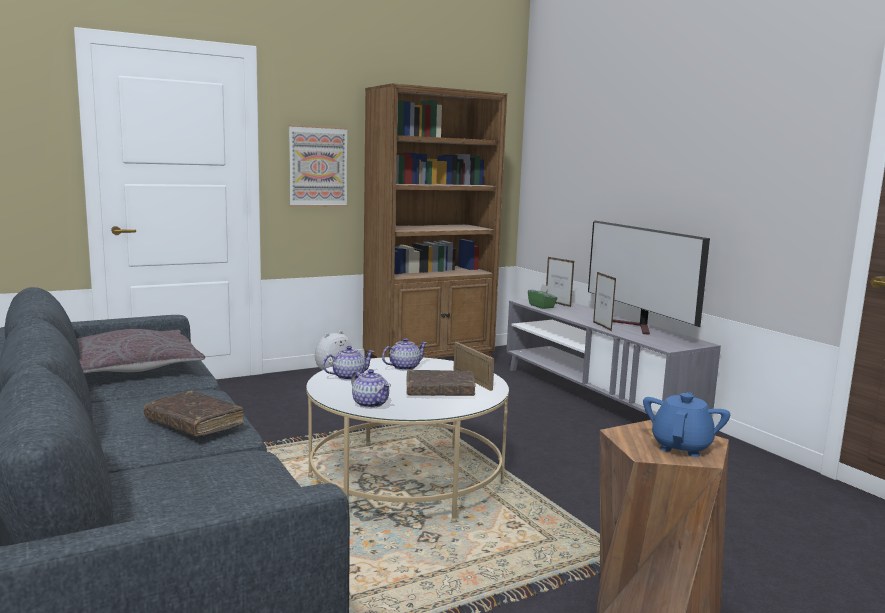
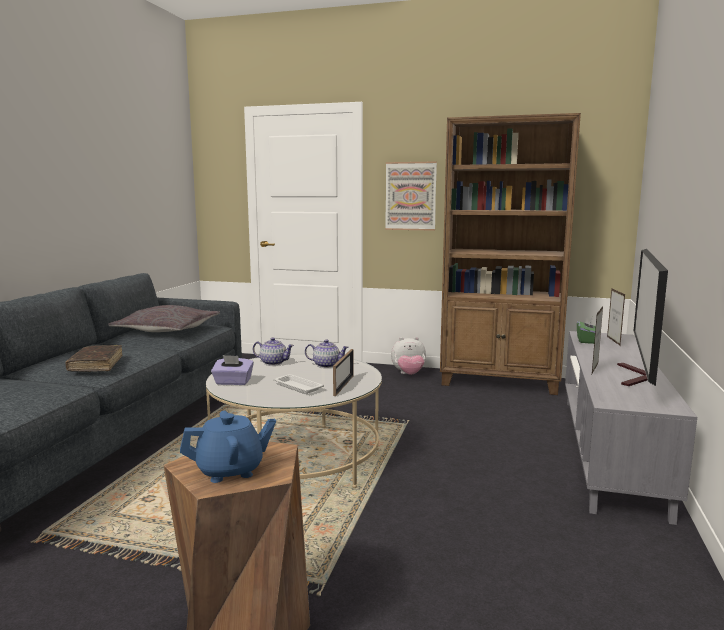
camera: 45 degrees right, 0 degrees up
teapot [351,369,391,408] -> purple tissue box [211,355,254,385]
brown book [406,370,476,396] -> white tray [273,374,324,394]

